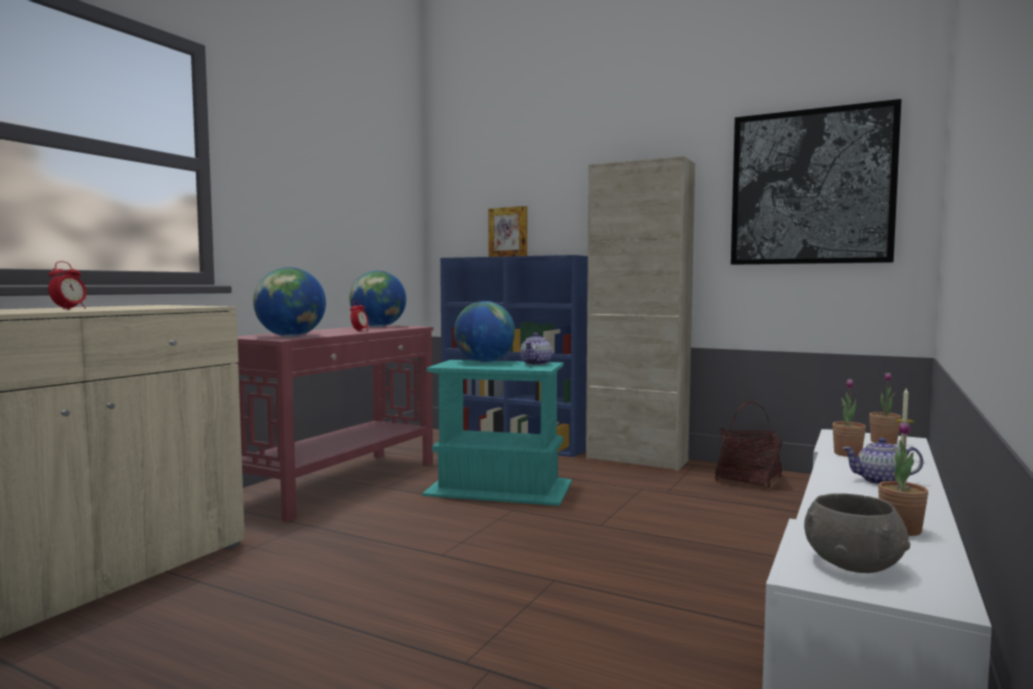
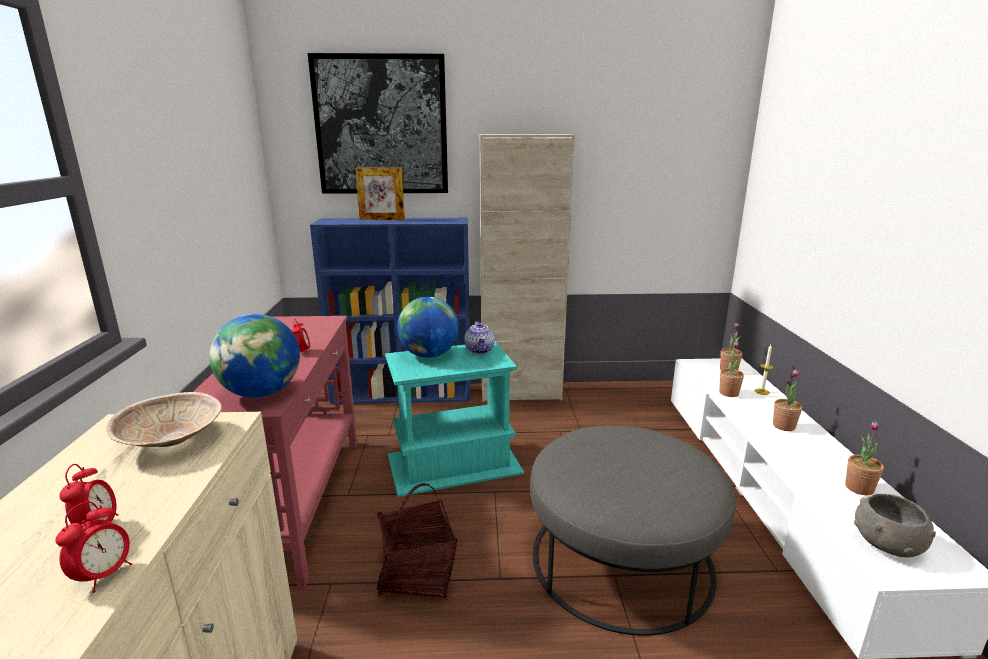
camera: 30 degrees left, 15 degrees up
globe [349,271,406,327] -> none
basket [715,401,782,488] -> basket moved to [377,483,457,599]
picture [731,99,902,265] -> picture moved to [308,53,448,194]
teapot [843,438,923,485] -> potted plant [773,369,802,431]
none -> alarm clock [55,501,132,593]
none -> beige bowl [106,392,222,447]
none -> grey ottoman [530,426,735,636]

